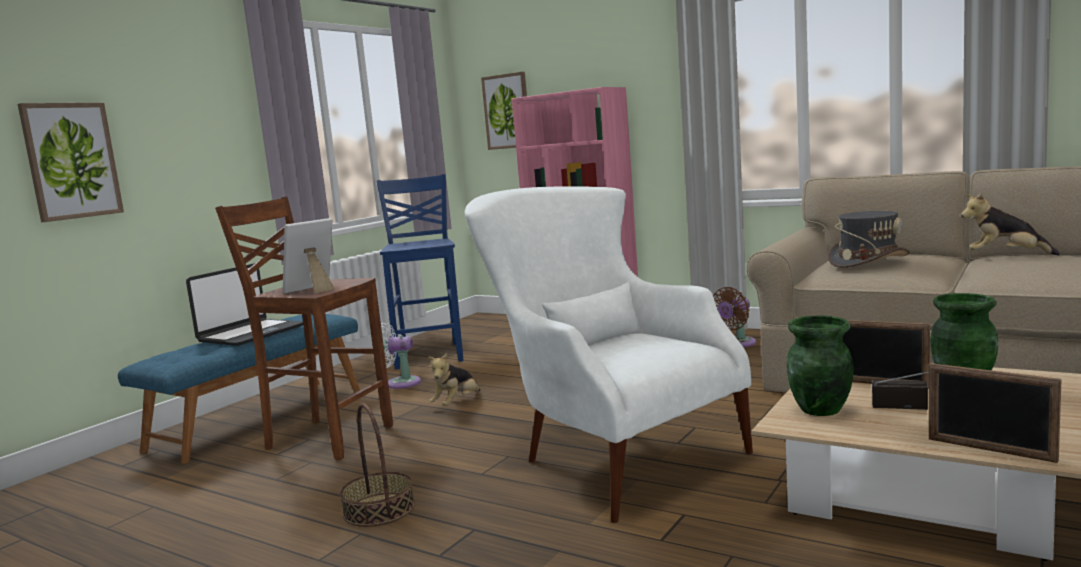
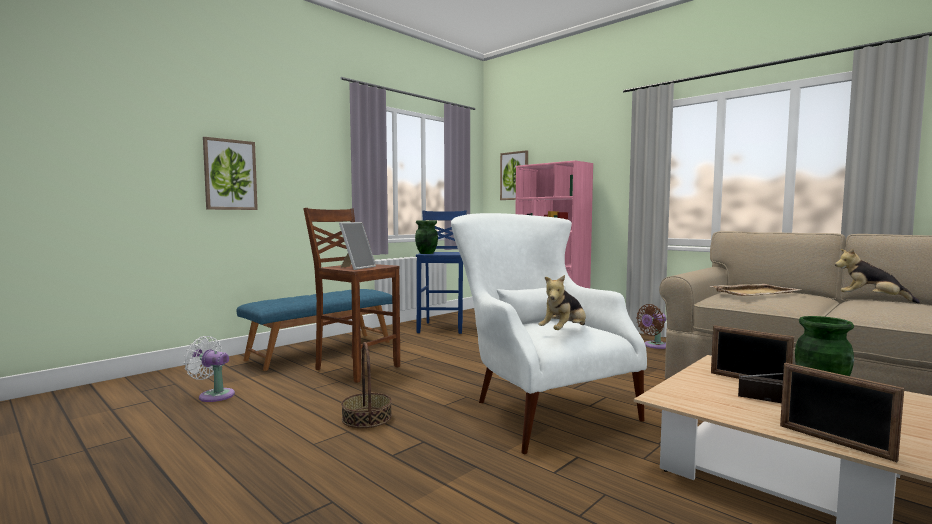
camera: 10 degrees right, 5 degrees down
laptop [186,263,303,346] -> none
picture frame [283,218,335,294] -> picture frame turned 150 degrees clockwise [339,222,376,270]
white fan [372,323,421,389] -> white fan moved to [184,336,235,402]
plush toy [428,353,480,406] -> plush toy moved to [538,275,586,330]
green vase [787,315,854,416] -> green vase moved to [415,220,438,254]
grey hat [828,211,910,268] -> beige tray [709,284,801,296]

